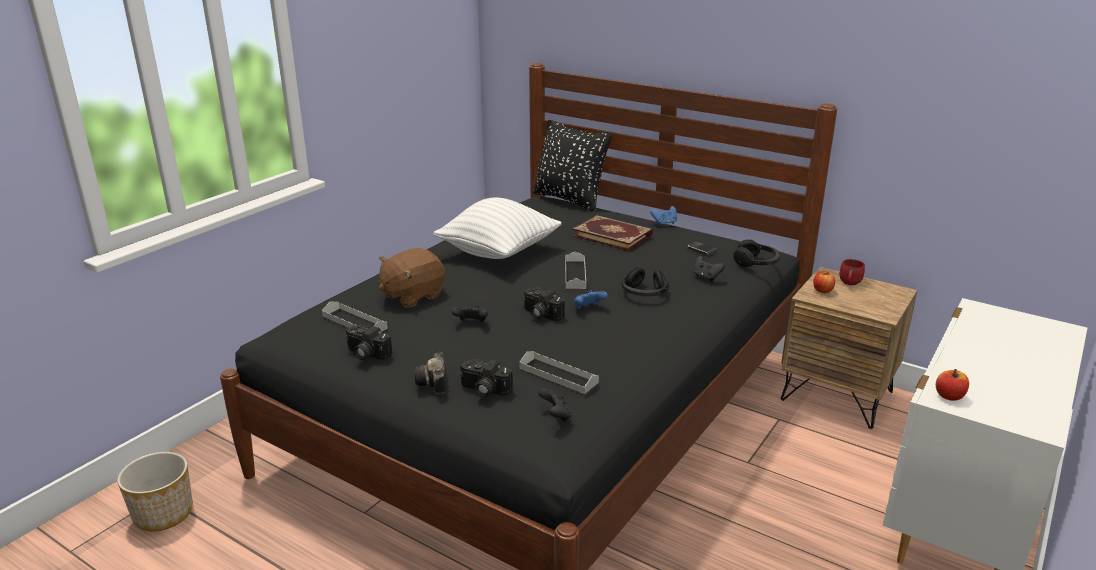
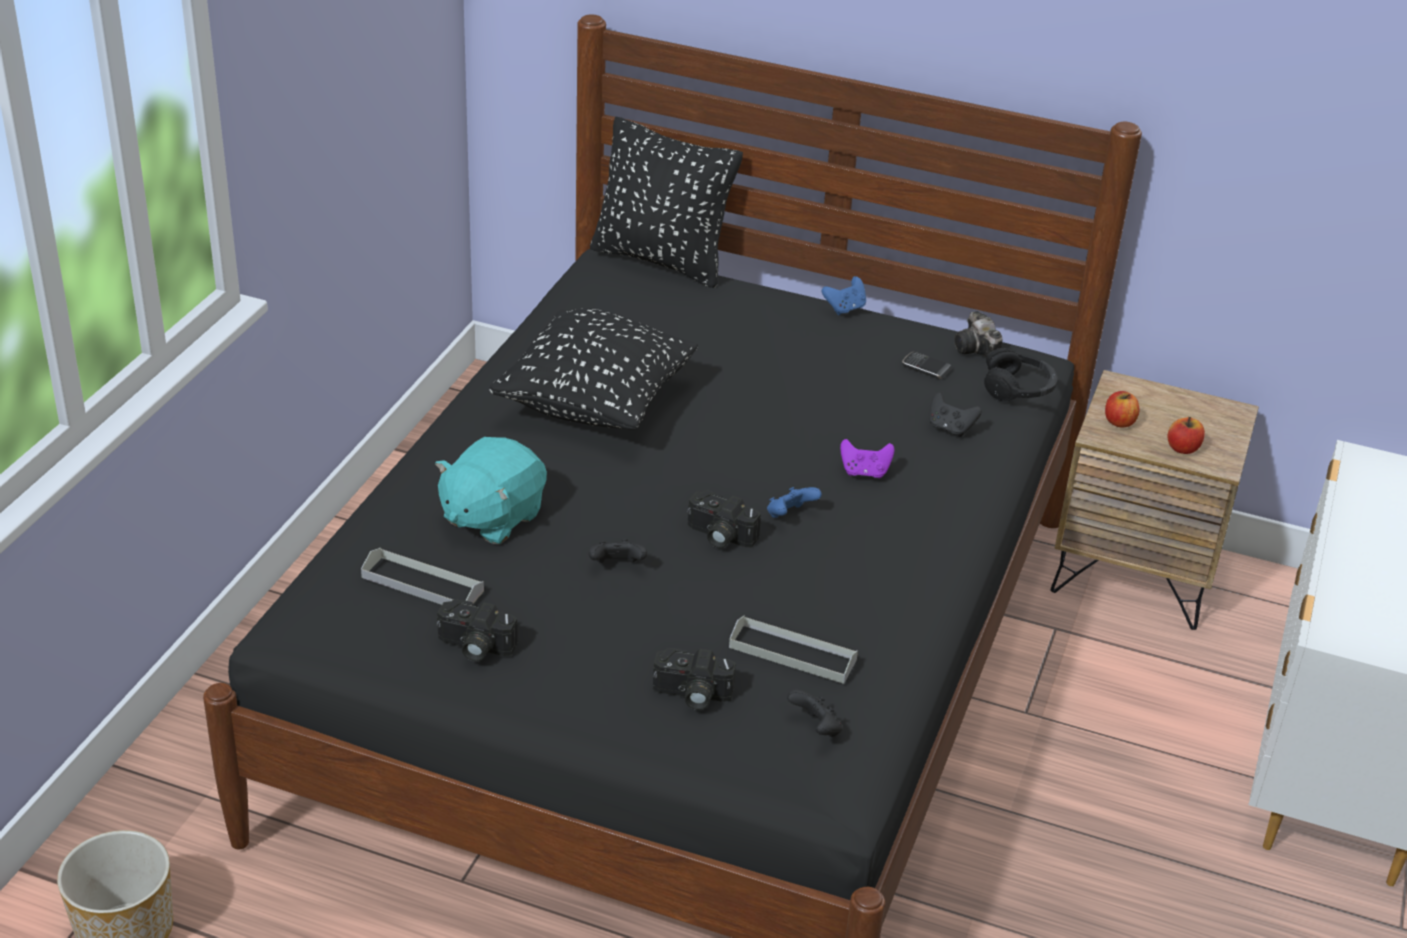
camera: 15 degrees left, 10 degrees up
brown plush toy [379,248,445,308] -> turquoise plush toy [435,437,547,544]
camera [414,352,446,394] -> camera moved to [955,311,1002,358]
white pillow [434,197,562,259] -> black pillow [489,308,698,430]
grey tray [565,251,586,289] -> none
book [572,215,653,252] -> none
black headphones [622,267,669,296] -> purple game controller [840,439,894,479]
red mug [839,259,865,285] -> none
apple [936,369,969,401] -> apple moved to [1167,417,1205,454]

